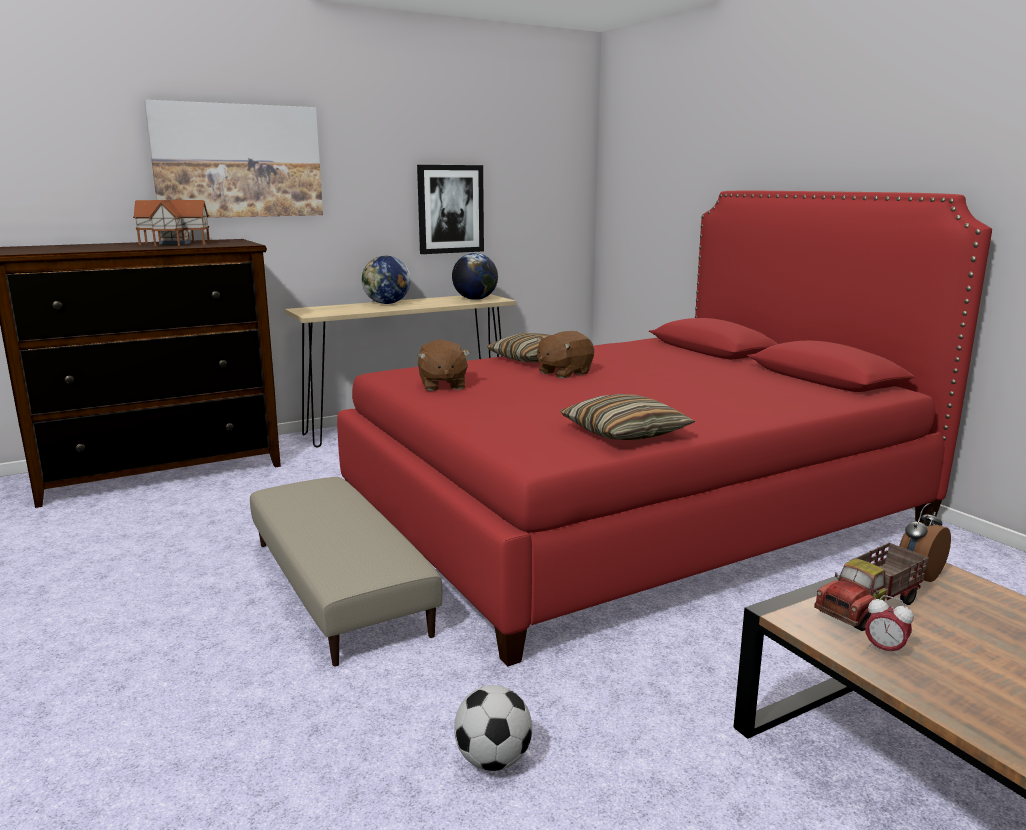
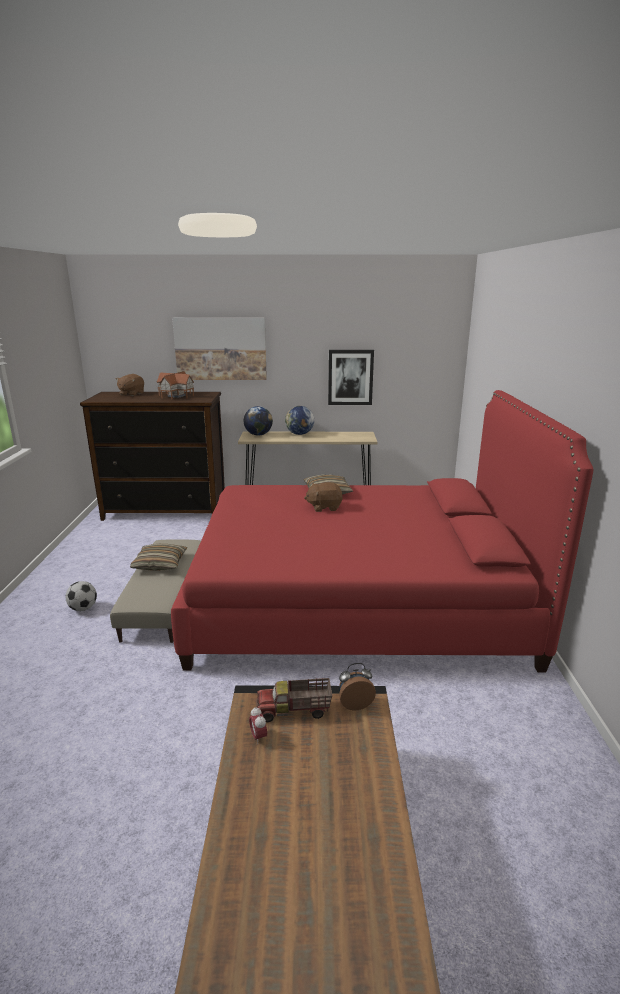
camera: 30 degrees right, 5 degrees up
brown plush toy [418,340,470,391] -> brown plush toy moved to [116,374,144,396]
globe [452,253,498,300] -> globe moved to [244,406,273,436]
football [454,685,532,771] -> football moved to [66,581,97,611]
pillow [560,394,695,440] -> pillow moved to [130,544,188,571]

